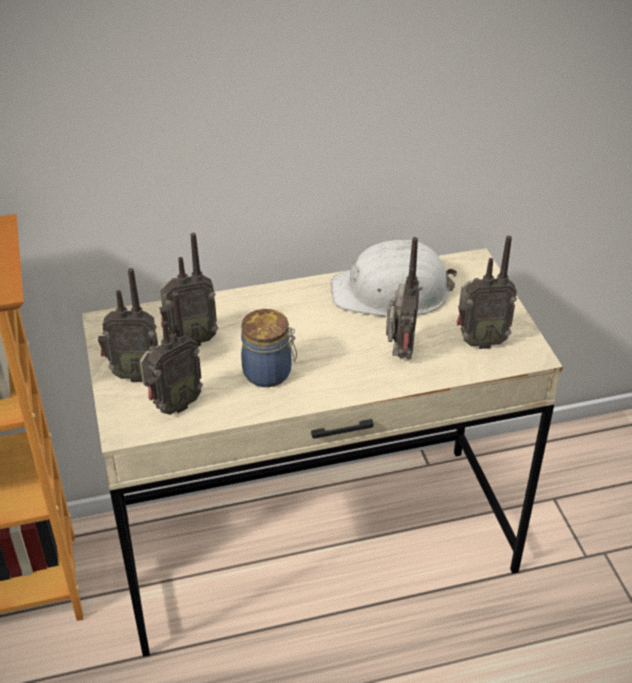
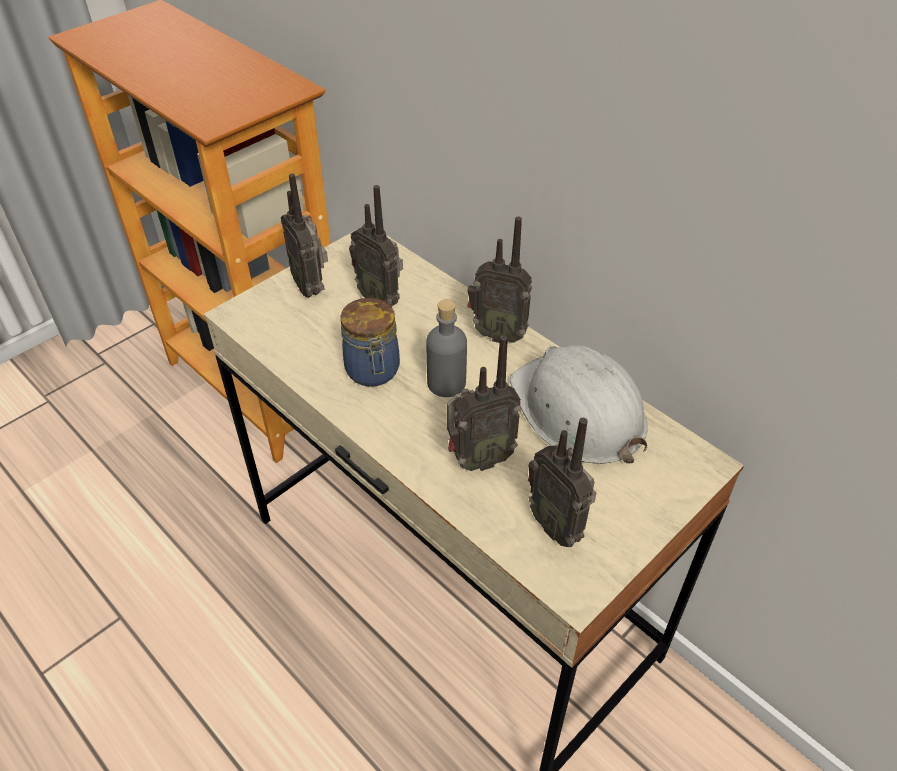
camera: 60 degrees right, 5 degrees up
radio [140,292,203,415] -> radio moved to [467,217,532,343]
none -> grey bottle [426,299,467,397]

